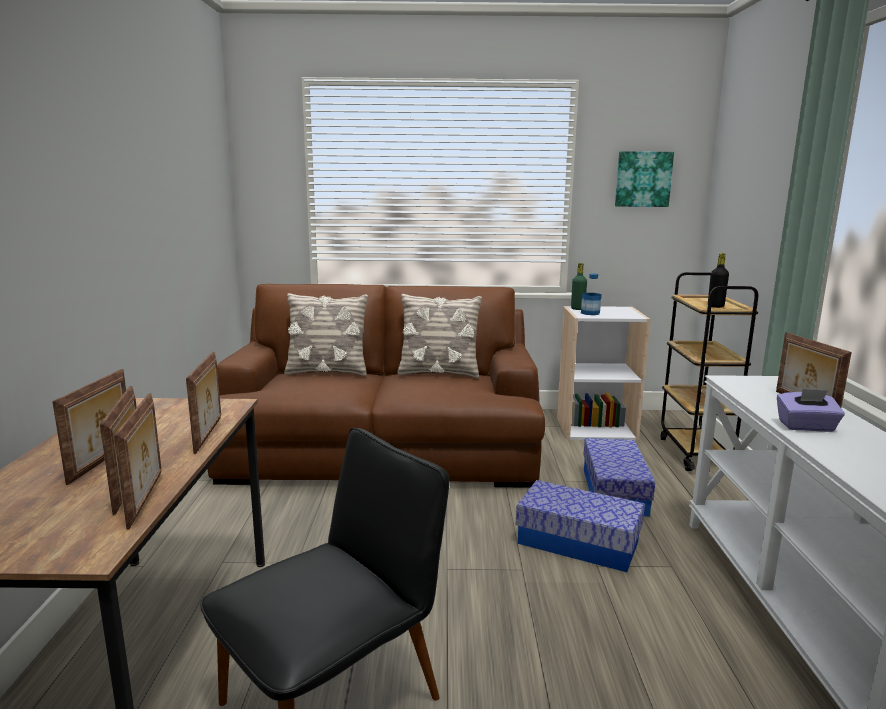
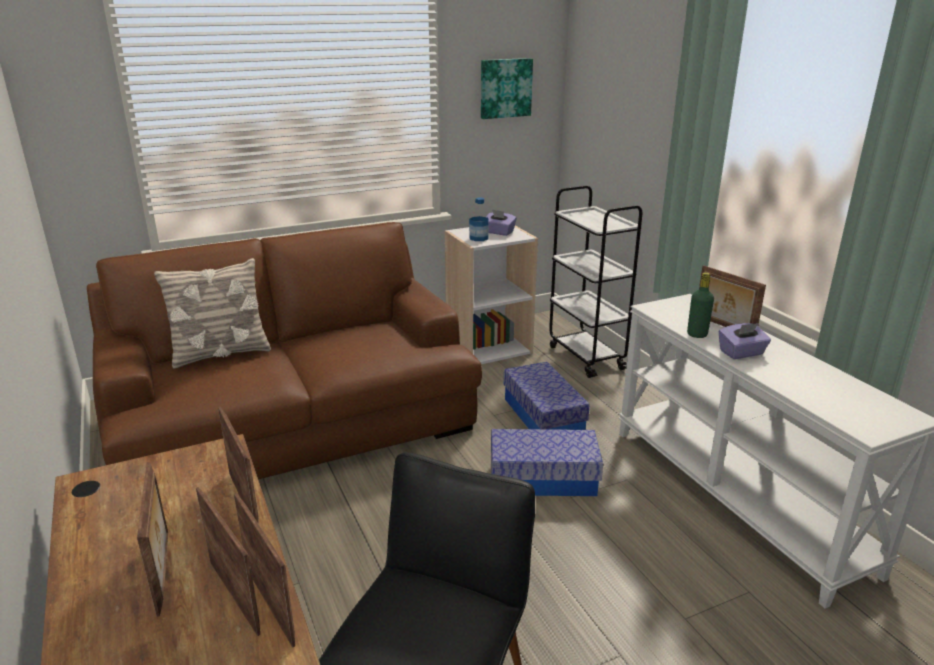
camera: 25 degrees left, 10 degrees up
beige pillow [397,294,482,378] -> none
green bottle [571,263,587,310] -> green bottle moved to [687,272,714,338]
brown cart [660,272,758,471] -> white cart [549,186,642,378]
black bottle [708,253,729,308] -> none
none -> purple tissue box [486,209,517,236]

